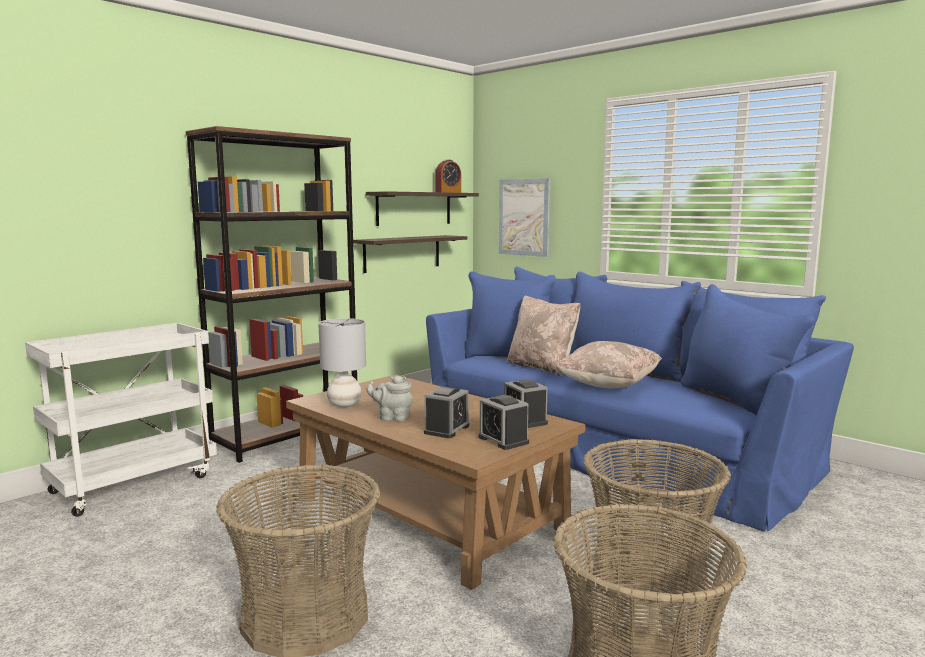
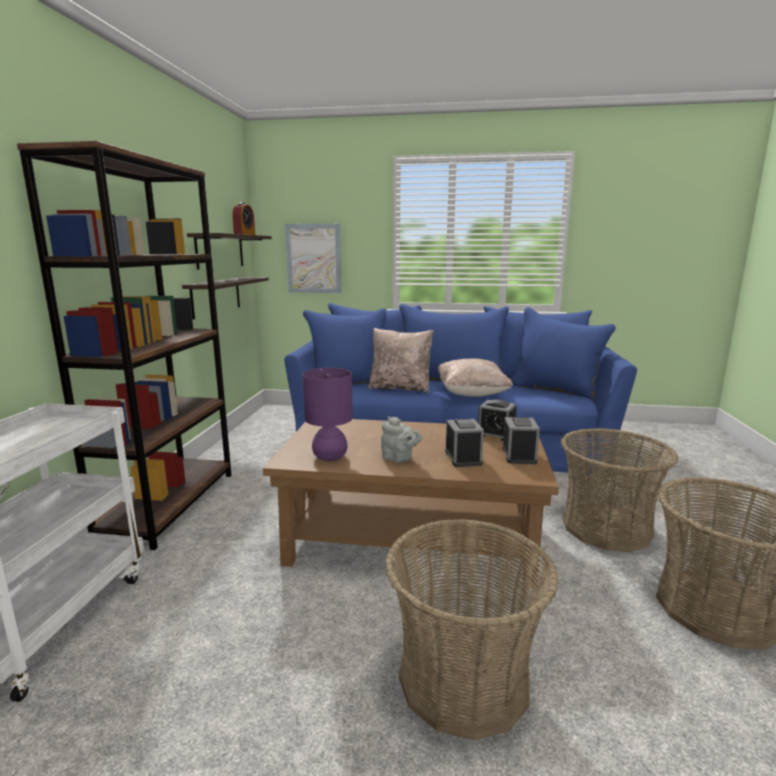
camera: 35 degrees left, 5 degrees up
grey table lamp [318,318,366,407] -> purple table lamp [303,368,353,461]
grey teapot [366,375,413,421] -> grey teapot turned 120 degrees counterclockwise [381,416,422,463]
alarm clock [478,395,529,450] -> alarm clock turned 105 degrees counterclockwise [503,417,540,464]

